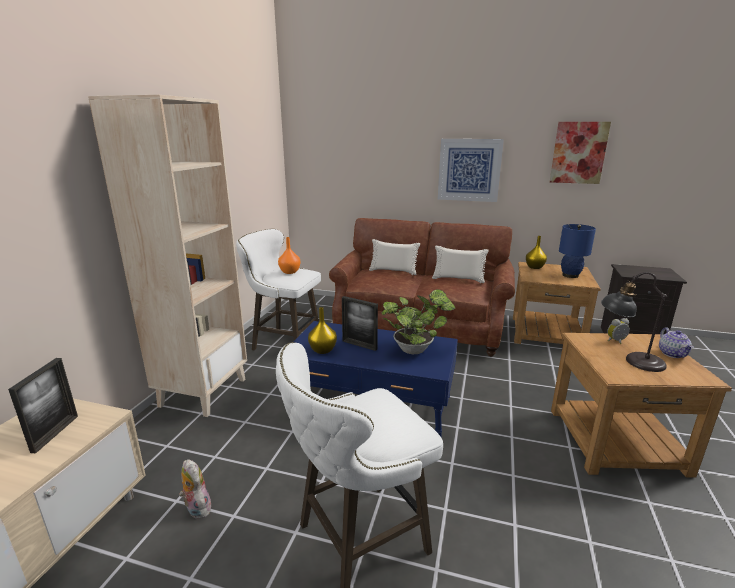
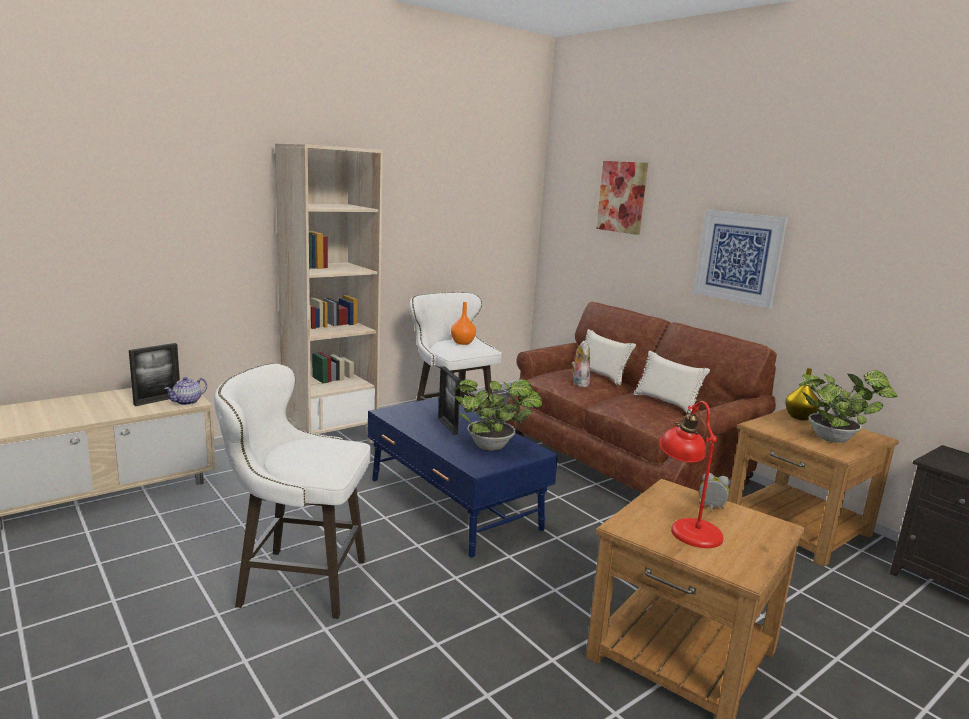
camera: 35 degrees right, 5 degrees down
plush toy [179,459,211,519] -> plush toy moved to [572,341,590,387]
yellow vase [308,307,337,354] -> none
picture [550,122,611,184] -> picture moved to [596,161,648,235]
blue table lamp [559,224,596,278] -> potted plant [799,370,898,443]
grey table lamp [601,272,667,372] -> red table lamp [659,401,723,548]
teapot [659,327,694,358] -> teapot moved to [164,377,207,405]

